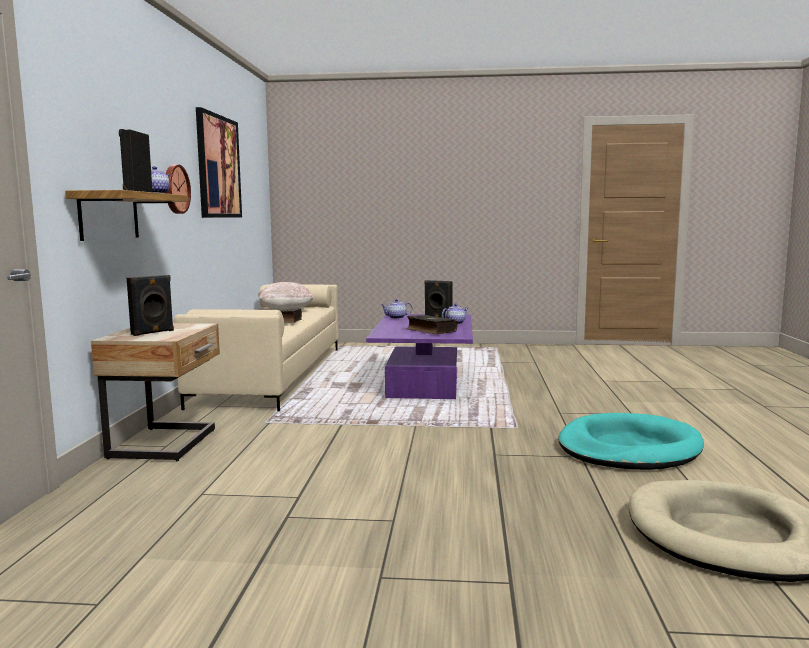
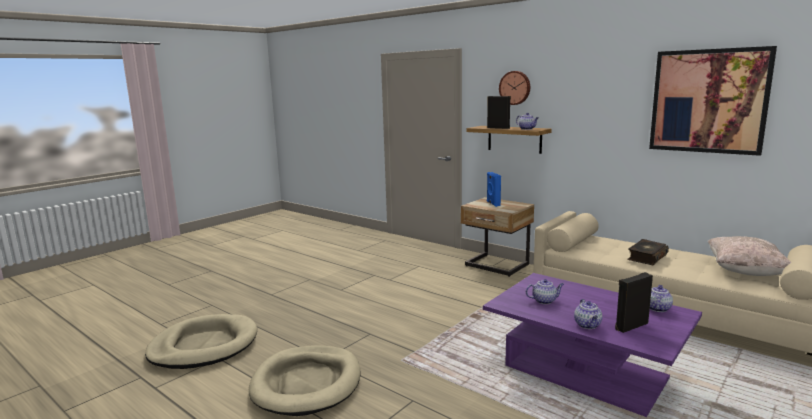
camera: 125 degrees right, 5 degrees up
black speaker [127,275,174,336] -> blue speaker [487,172,501,207]
wall clock [166,164,191,214] -> wall clock moved to [499,71,530,105]
book [407,315,457,334] -> teapot [526,279,564,304]
turquoise dog bed [558,413,704,470] -> beige dog bed [249,346,361,416]

